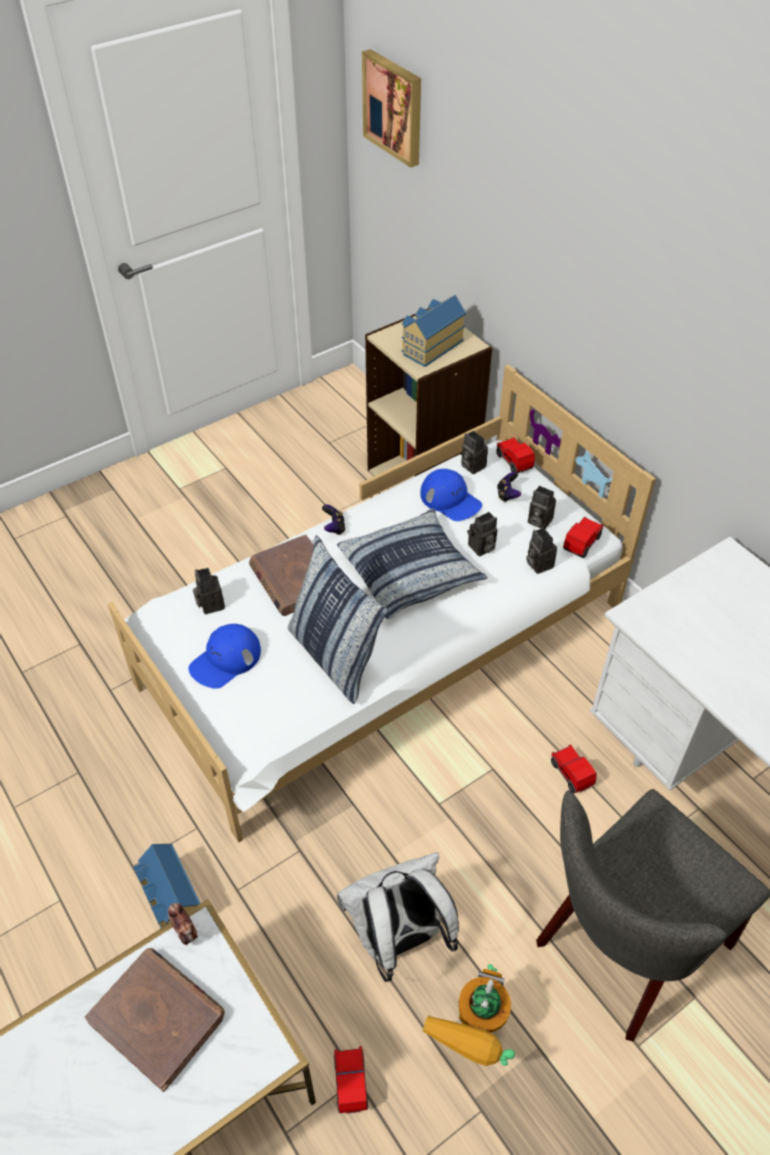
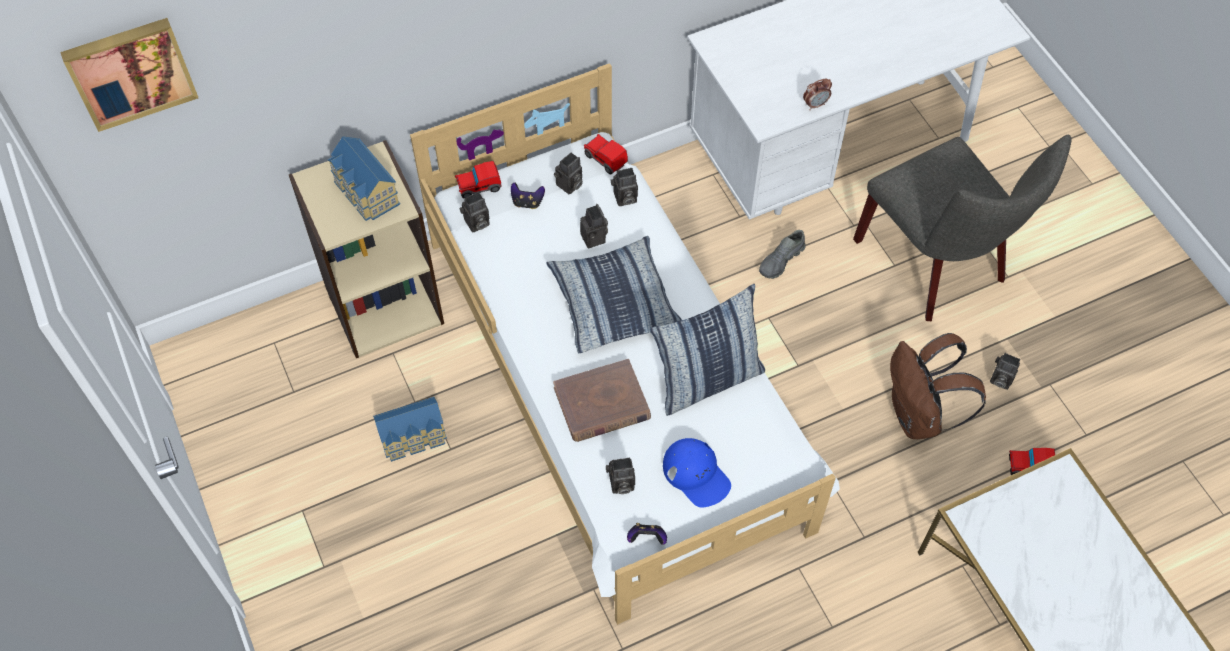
camera: 80 degrees left, 10 degrees up
brown book [85,948,225,1092] -> none
toy house [133,844,201,928] -> toy house moved to [373,397,447,462]
alarm clock [168,903,198,945] -> alarm clock moved to [803,78,832,110]
game controller [322,505,345,535] -> game controller moved to [627,523,667,545]
white backpack [337,852,459,982] -> brown backpack [890,333,986,439]
blue cap [420,468,482,521] -> none
toy robot [422,964,515,1066] -> camera [990,353,1020,390]
toy car [551,744,597,793] -> grey shoe [759,230,806,279]

